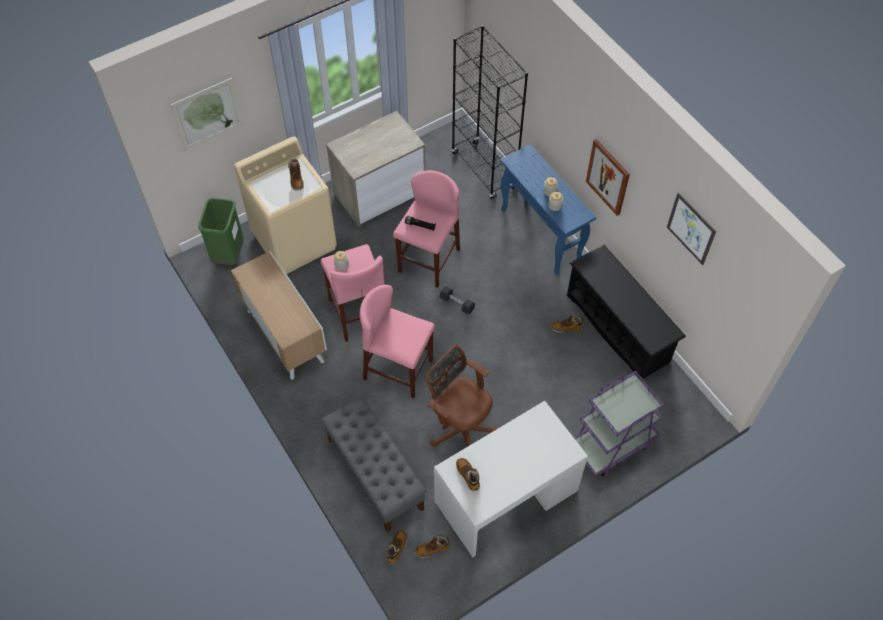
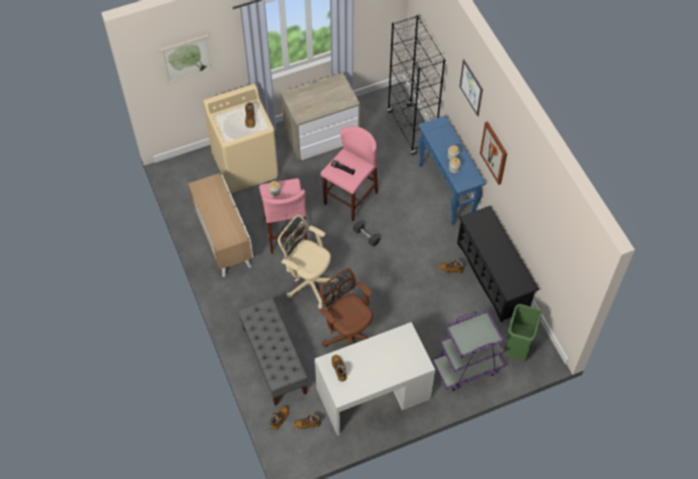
camera: 10 degrees right, 0 degrees up
green trash can [198,198,244,265] -> green trash can moved to [504,304,541,362]
pink stool [360,285,435,399] -> beige office chair [278,214,333,308]
picture [667,193,716,265] -> picture moved to [459,59,483,116]

